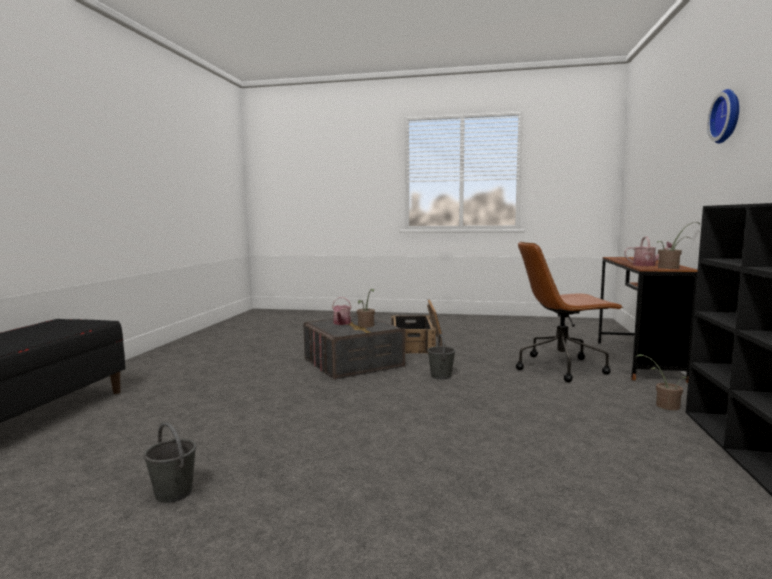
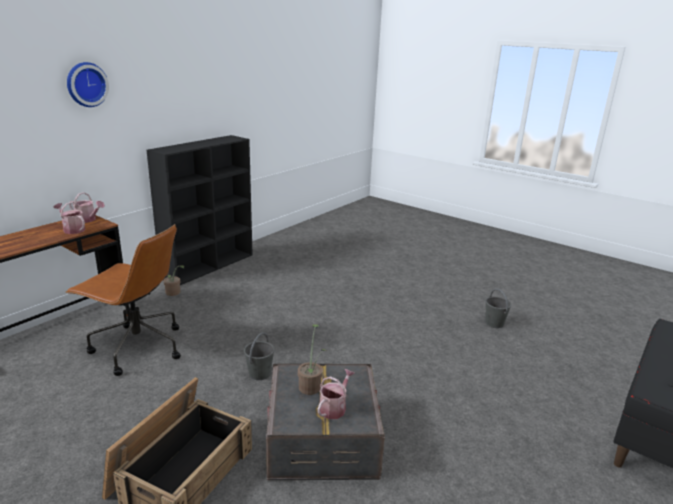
camera: 155 degrees left, 15 degrees up
potted plant [657,222,700,269] -> watering can [69,192,105,223]

